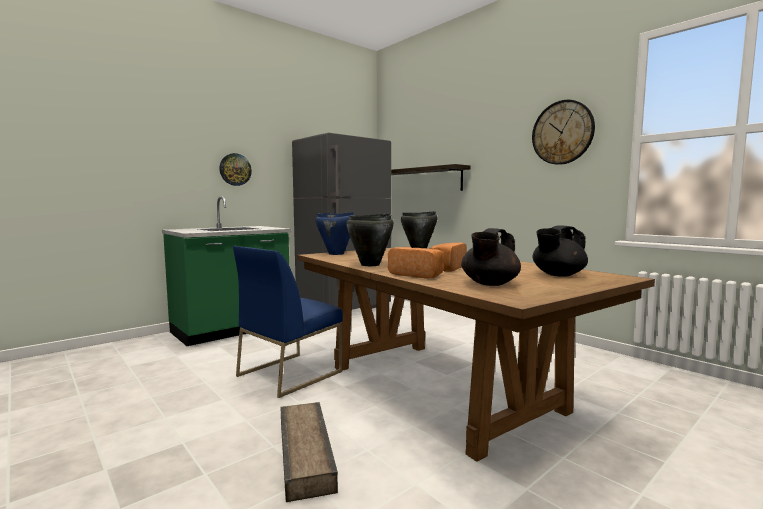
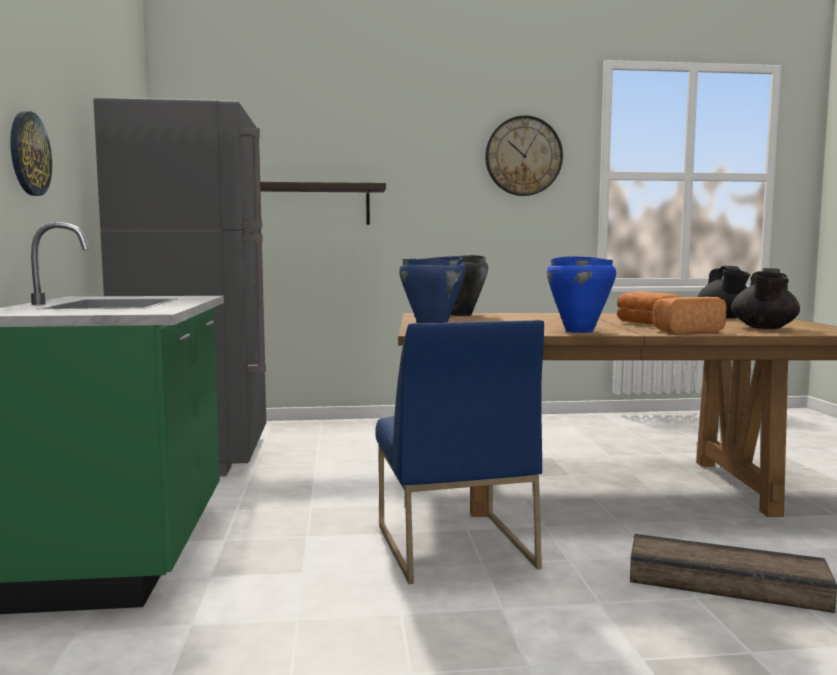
camera: 55 degrees left, 0 degrees up
black cooking pot [346,213,394,266] -> blue cooking pot [547,256,616,333]
black teapot [461,228,521,286] -> black teapot turned 45 degrees clockwise [731,268,800,329]

